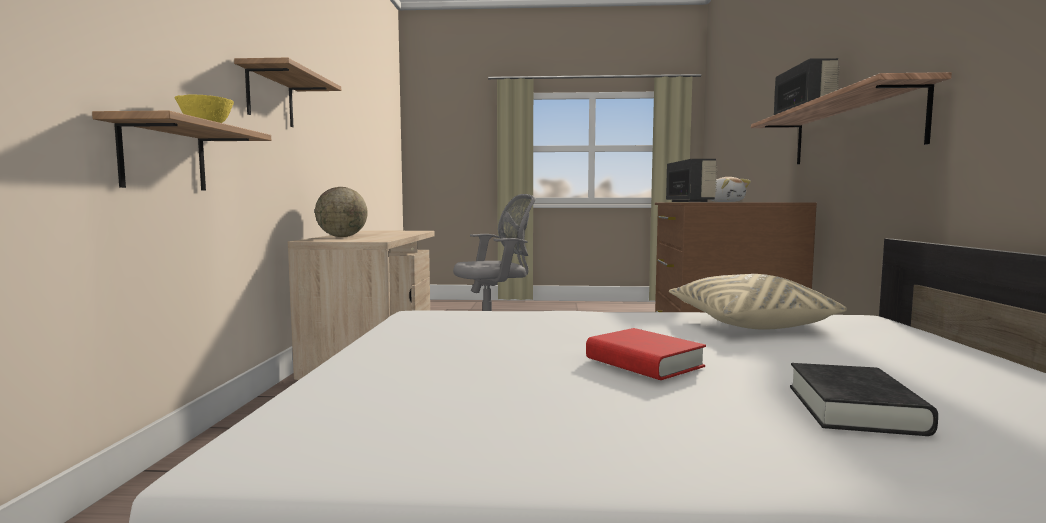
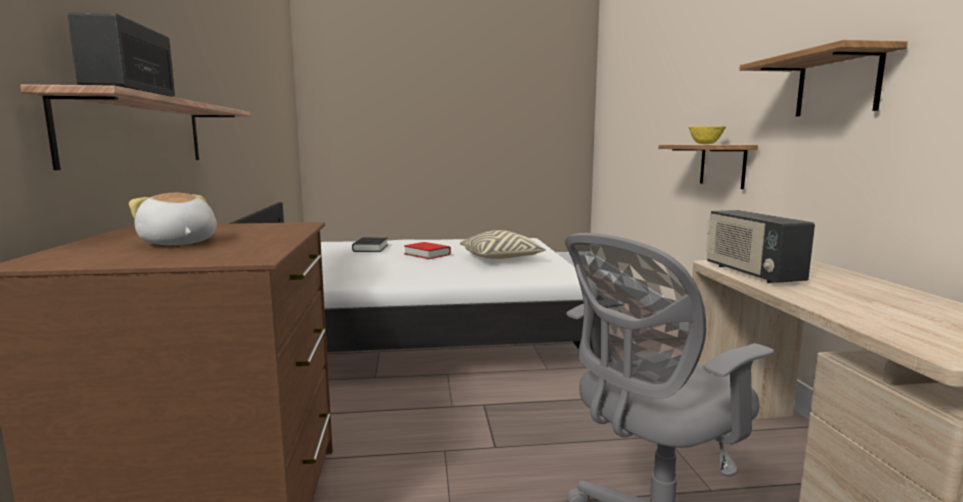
camera: 170 degrees right, 5 degrees up
globe [315,187,368,237] -> none
radio [666,159,718,202] -> radio moved to [706,210,815,283]
beige pillow [669,274,847,330] -> beige pillow moved to [460,230,546,259]

